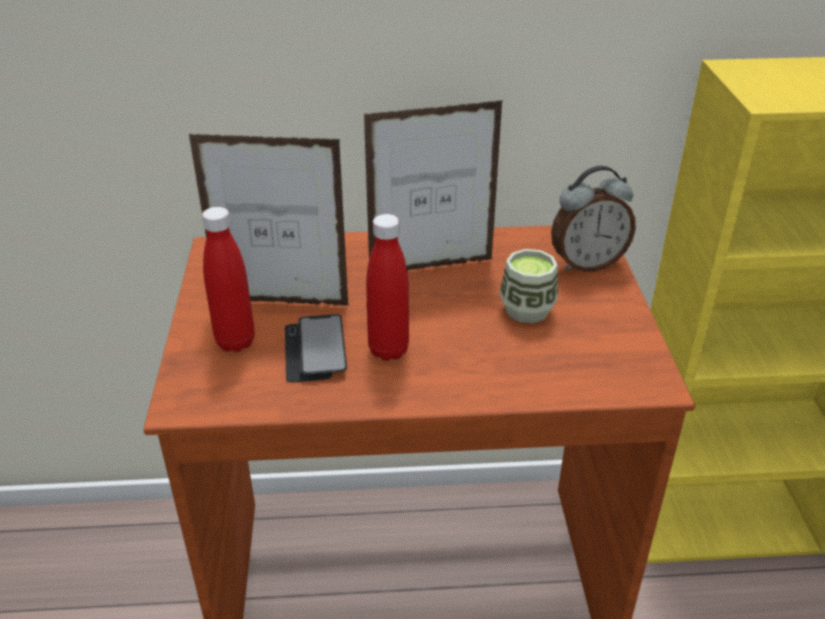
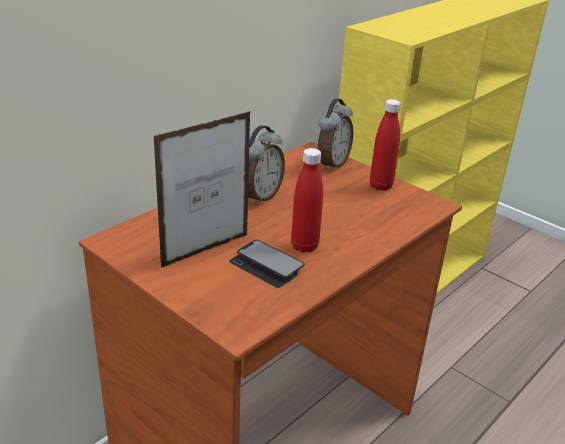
camera: 45 degrees left, 5 degrees down
red bottle [202,207,255,352] -> red bottle moved to [370,99,401,191]
picture frame [364,100,503,271] -> alarm clock [248,125,285,205]
cup [500,249,558,323] -> none

